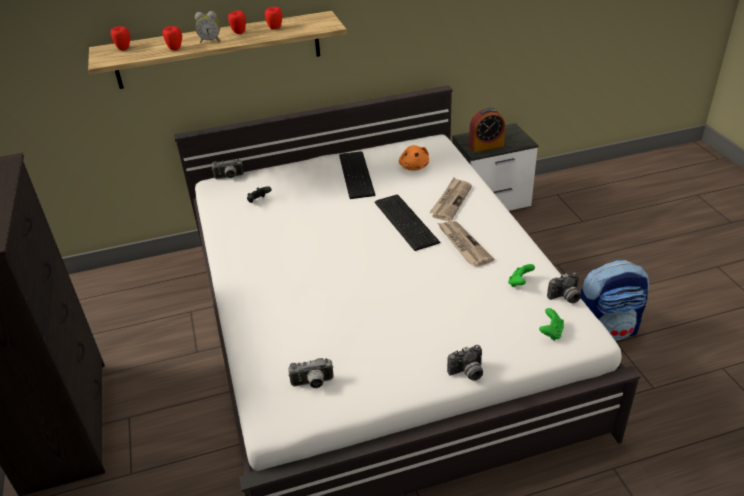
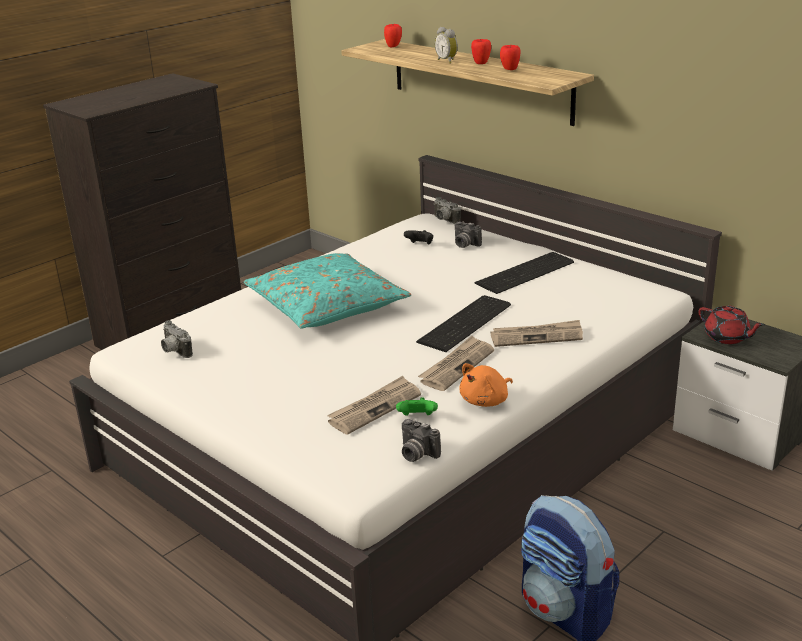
camera: 60 degrees right, 10 degrees down
apple [162,26,182,50] -> none
orange plush toy [399,145,429,171] -> orange plush toy moved to [459,363,513,407]
camera [447,345,483,381] -> camera moved to [455,221,482,248]
alarm clock [469,108,505,152] -> red teapot [698,306,765,344]
green game controller [539,308,564,341] -> none
none -> turquoise pillow [244,253,411,329]
none -> newspaper [327,376,421,435]

